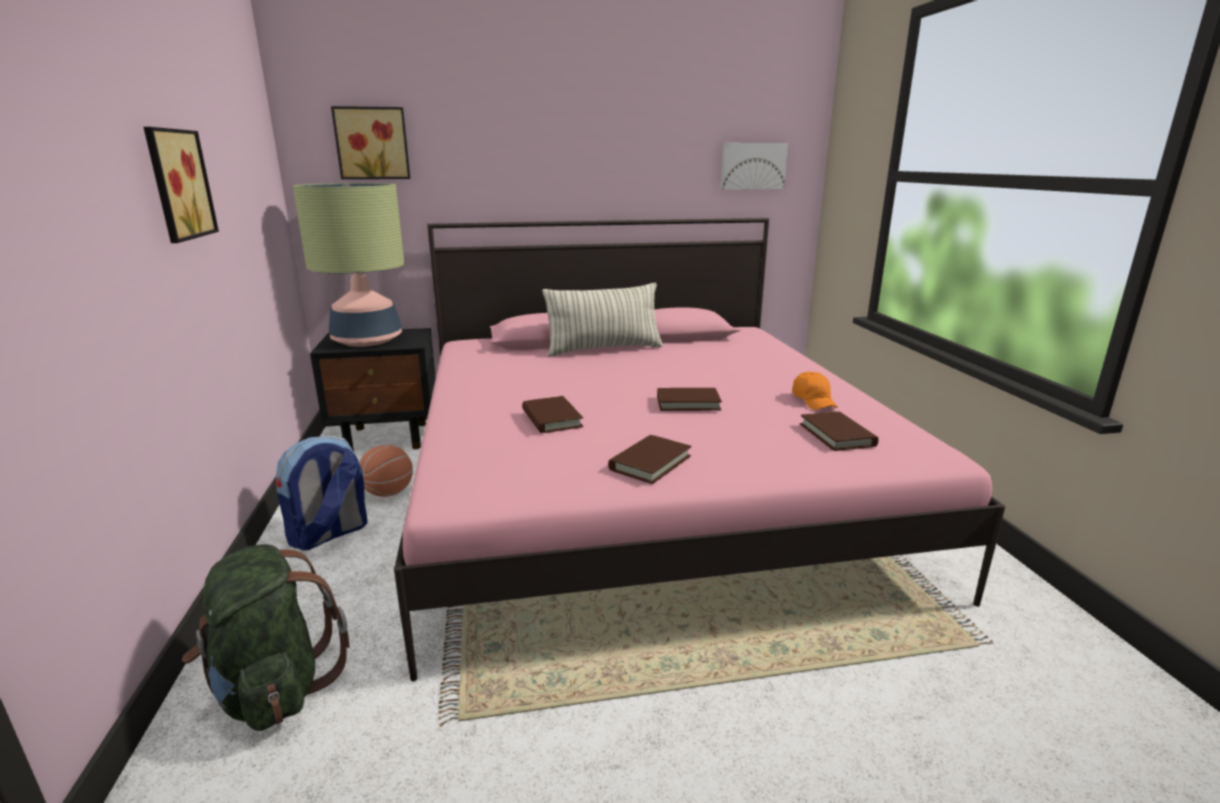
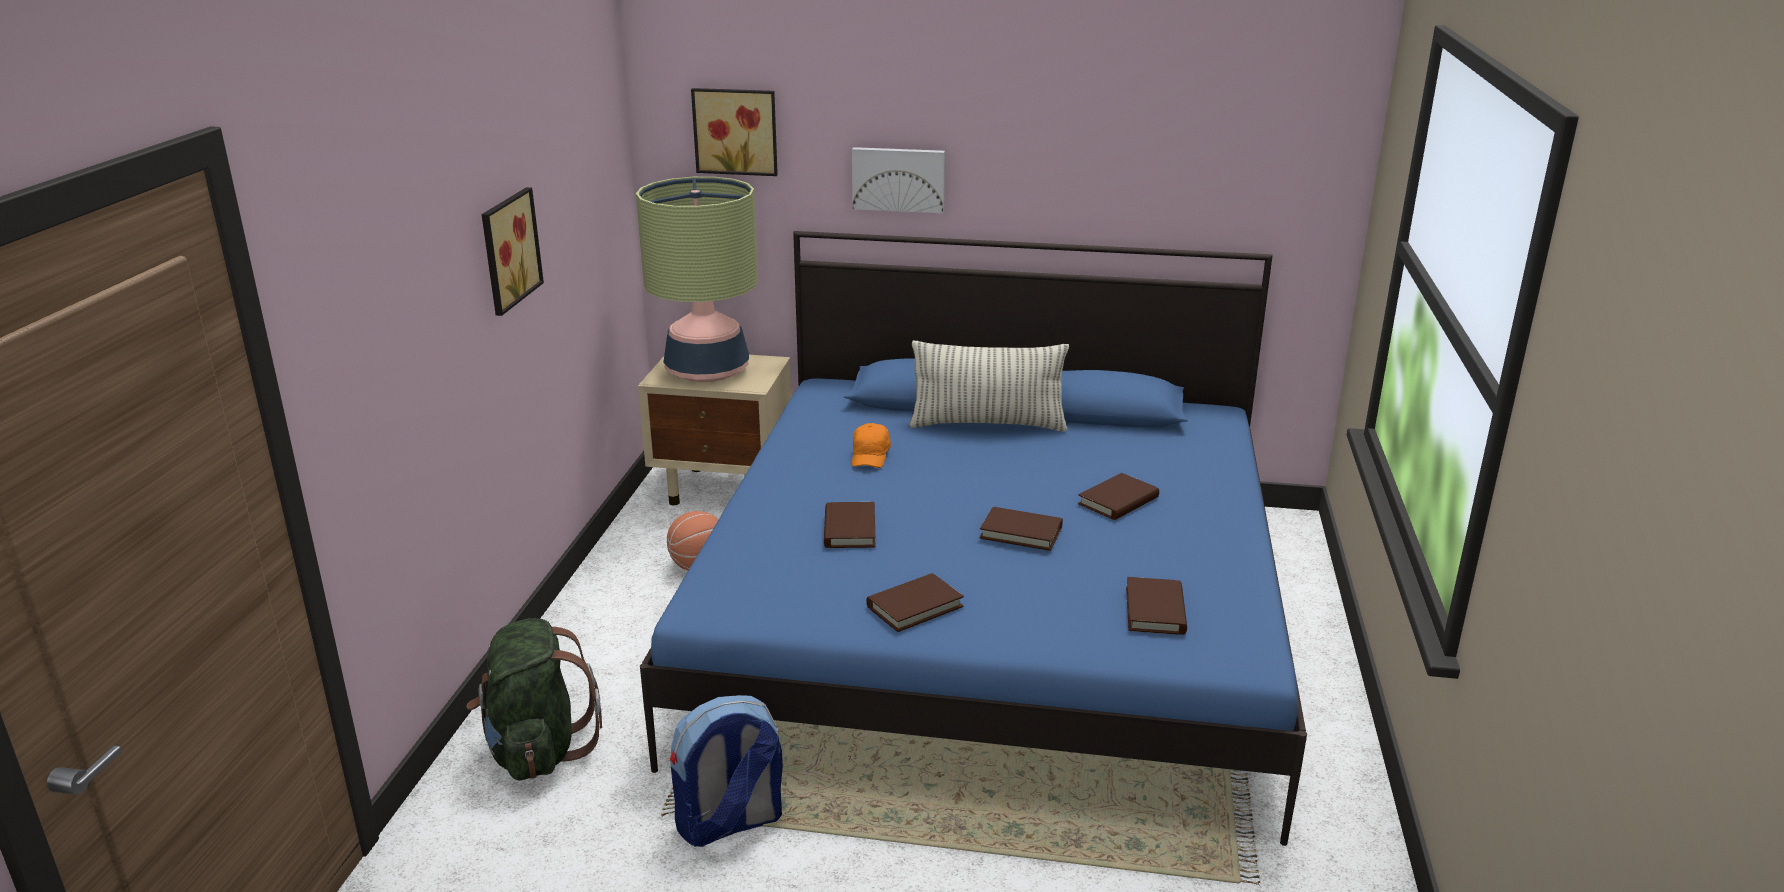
camera: 20 degrees right, 5 degrees up
backpack [276,436,368,550] -> backpack moved to [670,695,783,847]
black nightstand [310,328,436,452] -> beige nightstand [638,355,791,505]
pink bed [394,218,1005,681] -> blue bed [640,231,1307,846]
picture [721,143,788,190] -> picture moved to [852,147,945,213]
orange cap [792,372,838,410] -> orange cap moved to [852,423,891,468]
none -> brown book [1078,473,1159,520]

